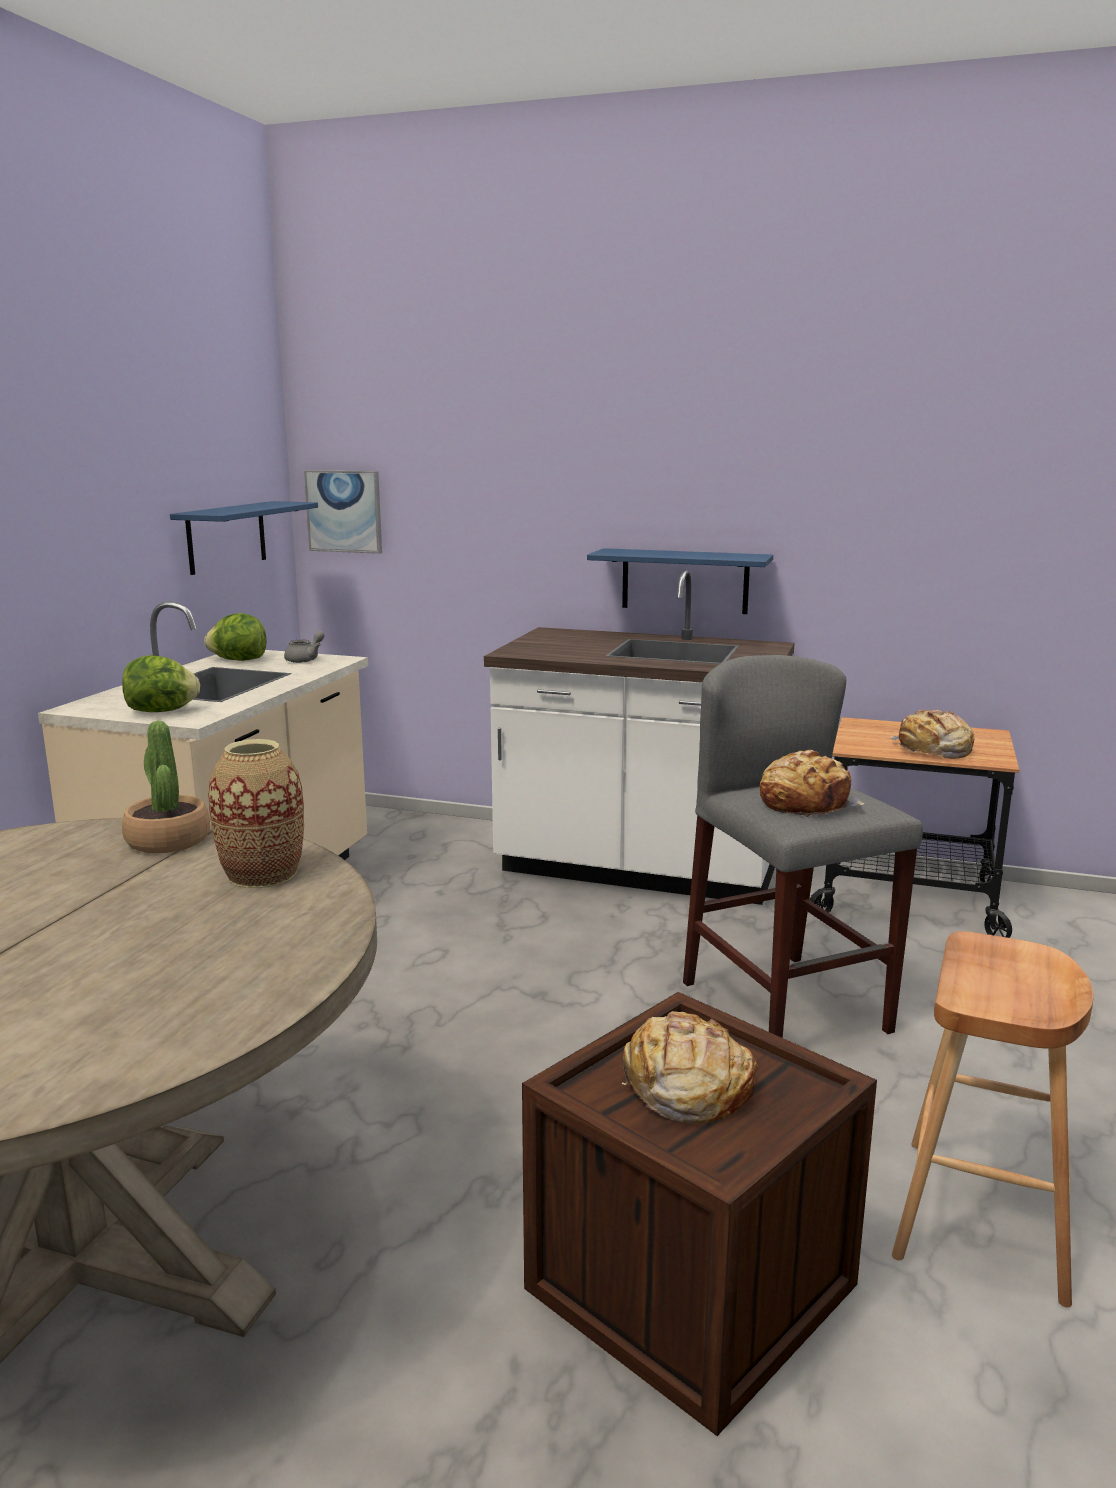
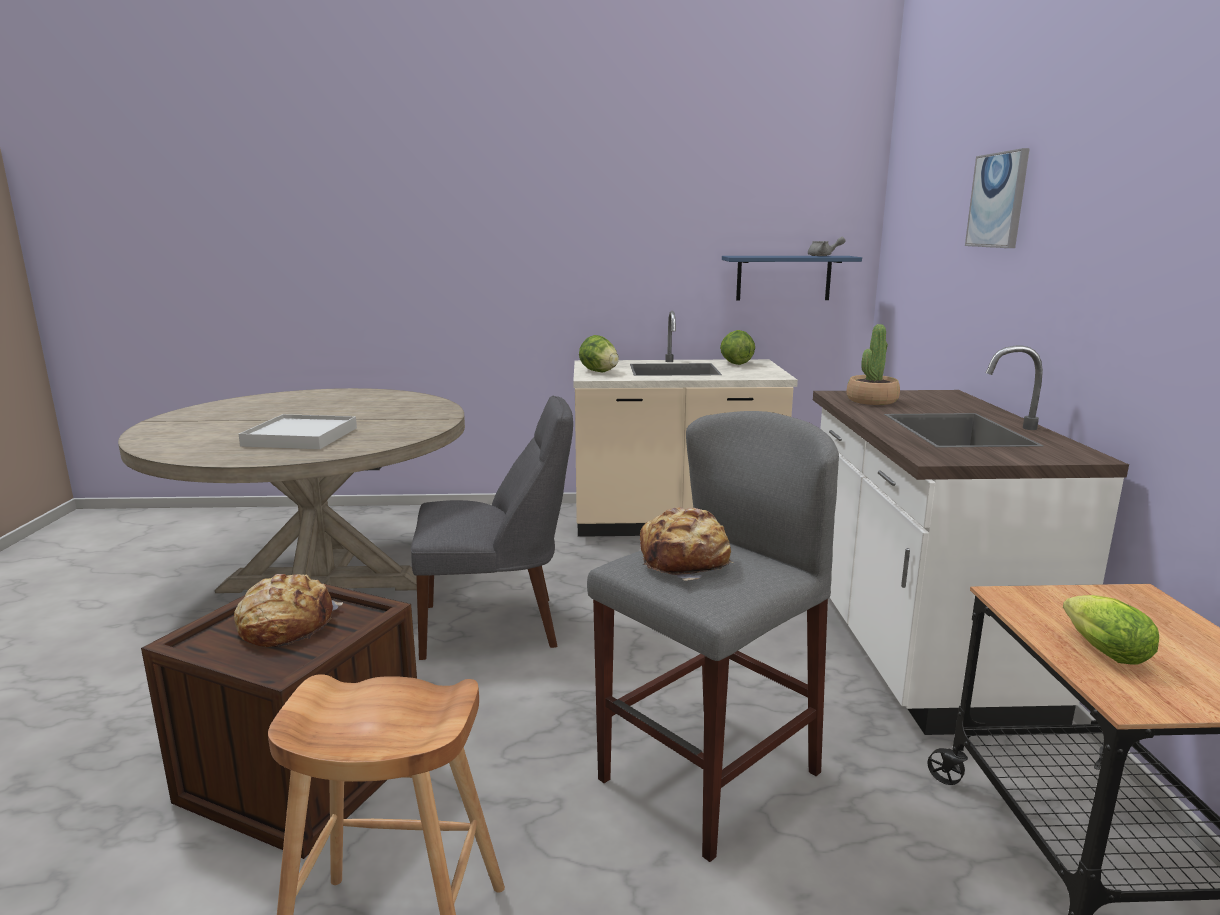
camera: 70 degrees right, 0 degrees up
potted plant [122,721,210,853] -> potted plant moved to [847,324,900,405]
vase [208,739,304,888] -> none
grey teapot [284,631,325,663] -> grey teapot moved to [808,237,846,256]
picture [304,470,382,554] -> picture moved to [965,148,1030,248]
blue shelf [587,548,773,614] -> none
bread [891,710,974,759] -> lettuce [1063,595,1159,665]
none -> white tray [239,414,357,449]
none -> grey chair [411,396,573,660]

